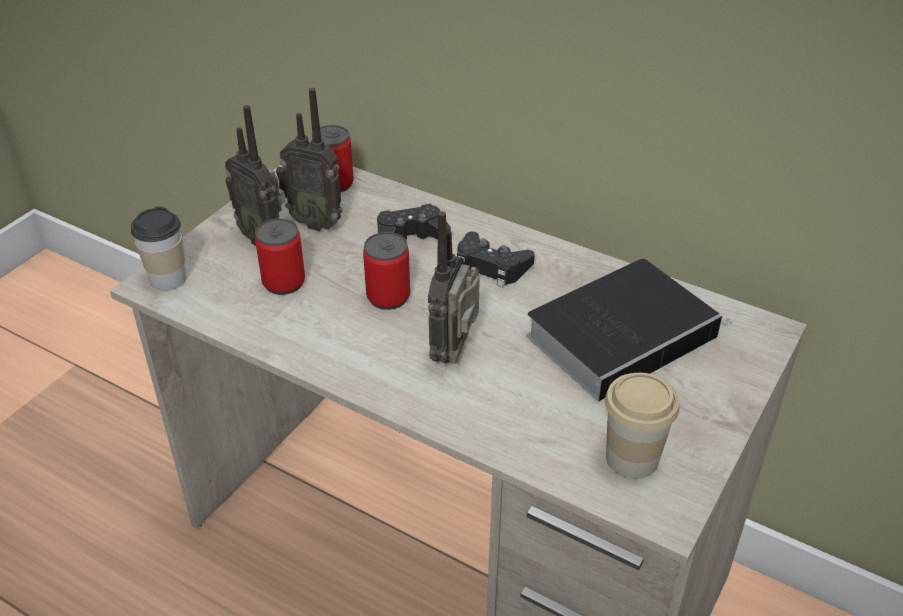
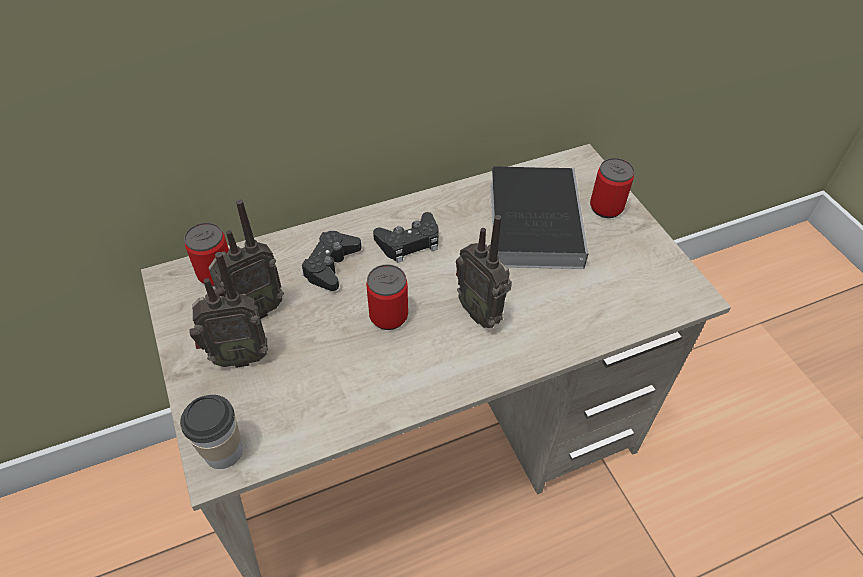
camera: 55 degrees left, 10 degrees up
can [255,218,305,295] -> can moved to [590,158,634,218]
cup [605,373,679,479] -> none

